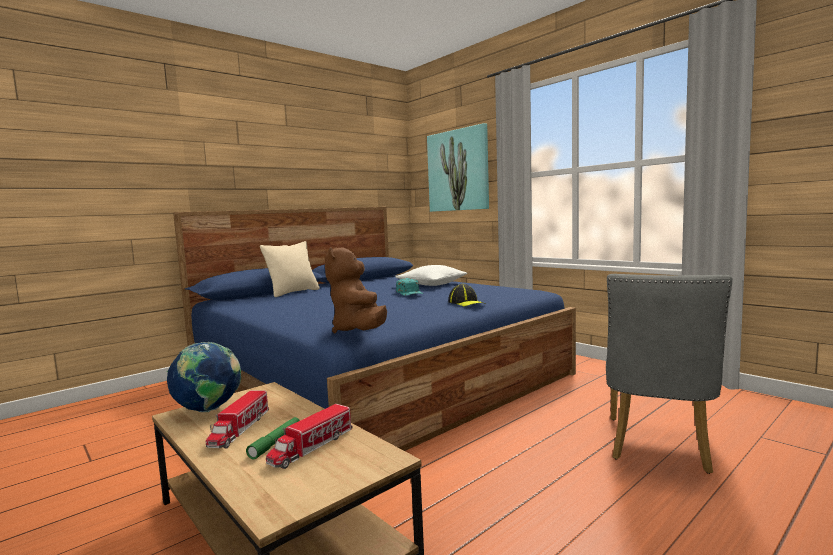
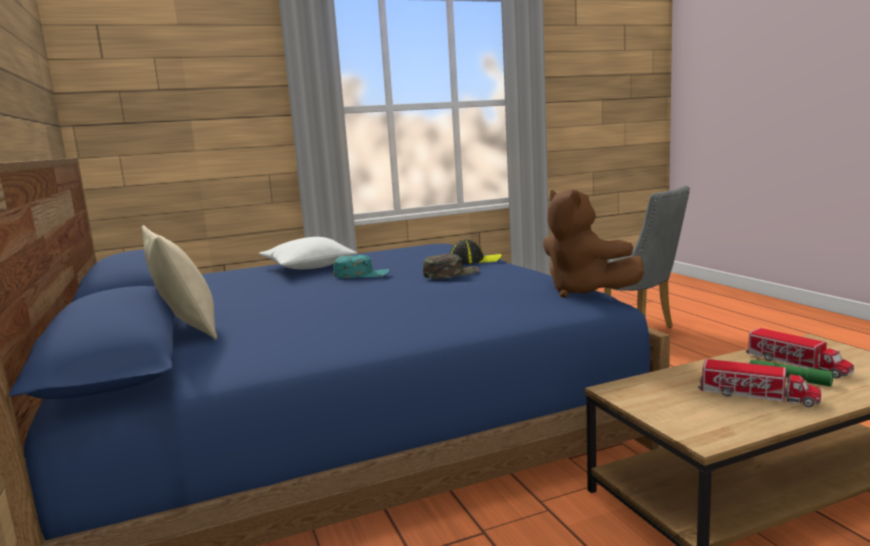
camera: 70 degrees left, 5 degrees up
globe [166,342,241,412] -> none
brown plush toy [325,247,387,333] -> brown plush toy turned 45 degrees clockwise [543,189,644,298]
picture [427,123,489,212] -> none
none -> green cap [423,253,479,279]

